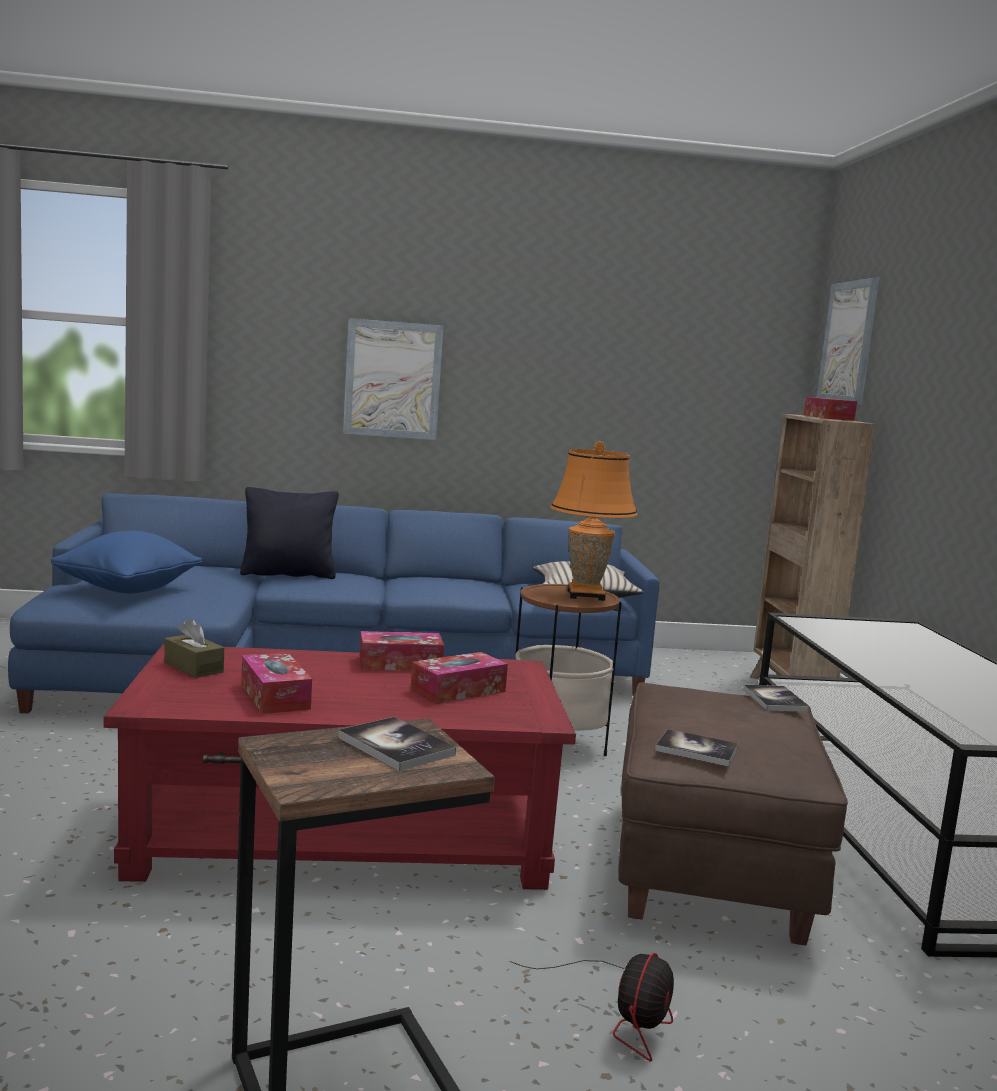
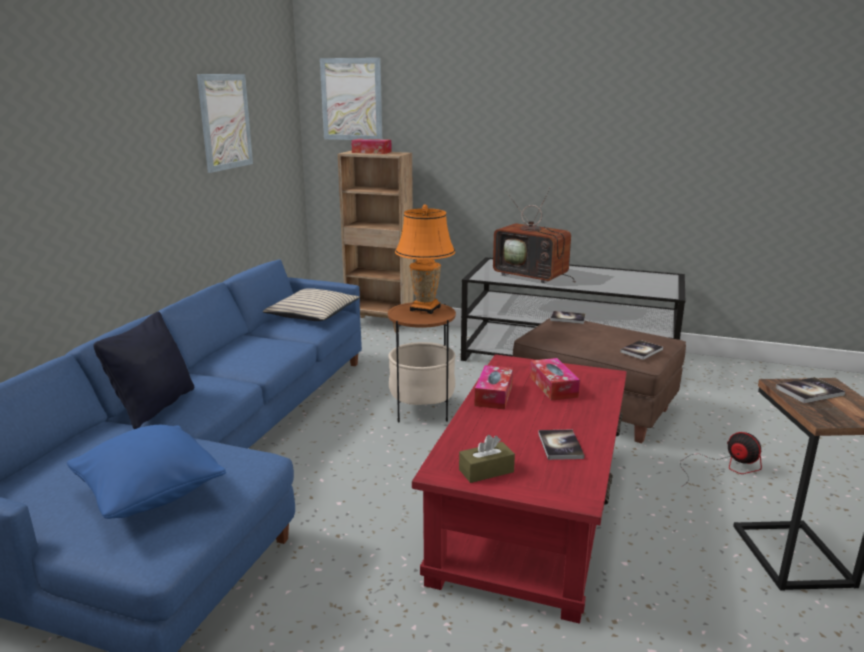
camera: 65 degrees left, 10 degrees up
tissue box [241,652,312,714] -> book [538,430,585,460]
picture [343,318,443,440] -> picture moved to [197,74,253,173]
none -> television [493,188,576,283]

